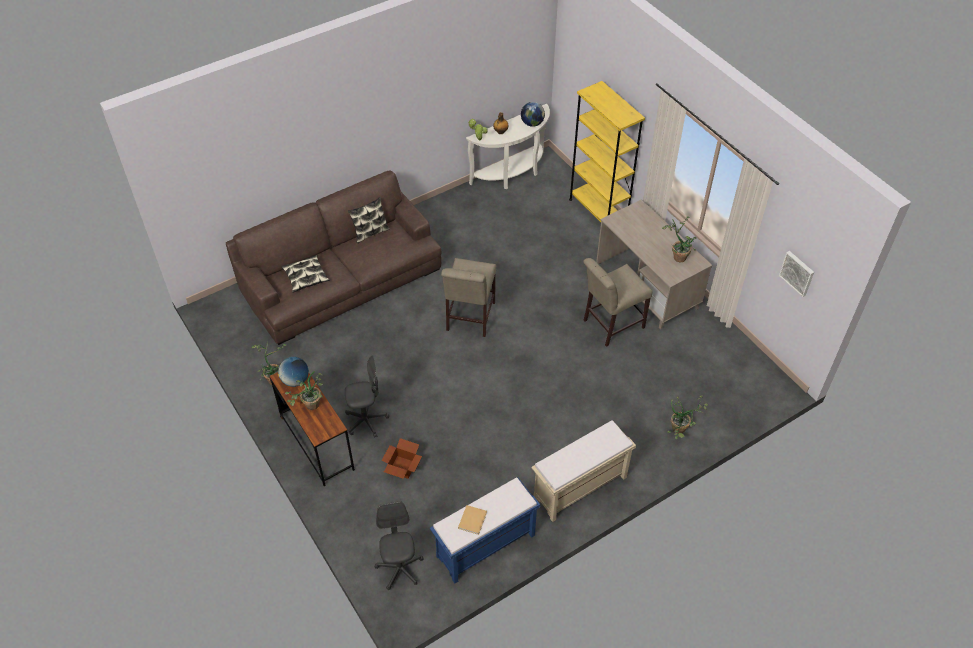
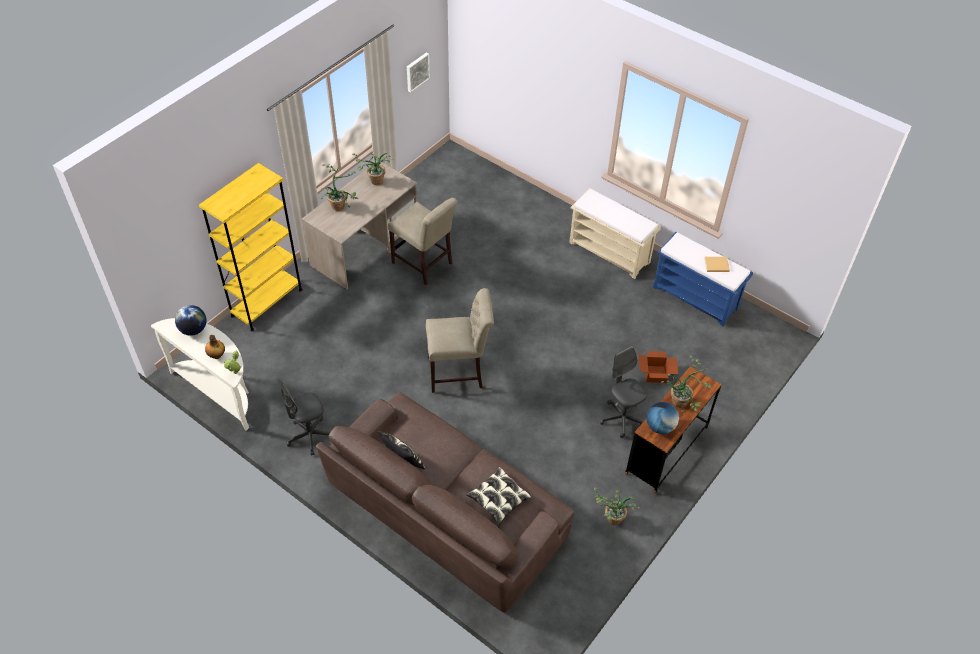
camera: 110 degrees left, 0 degrees up
grey office chair [375,501,424,590] -> grey office chair moved to [277,378,330,456]
potted plant [668,395,708,439] -> potted plant moved to [321,164,358,211]

